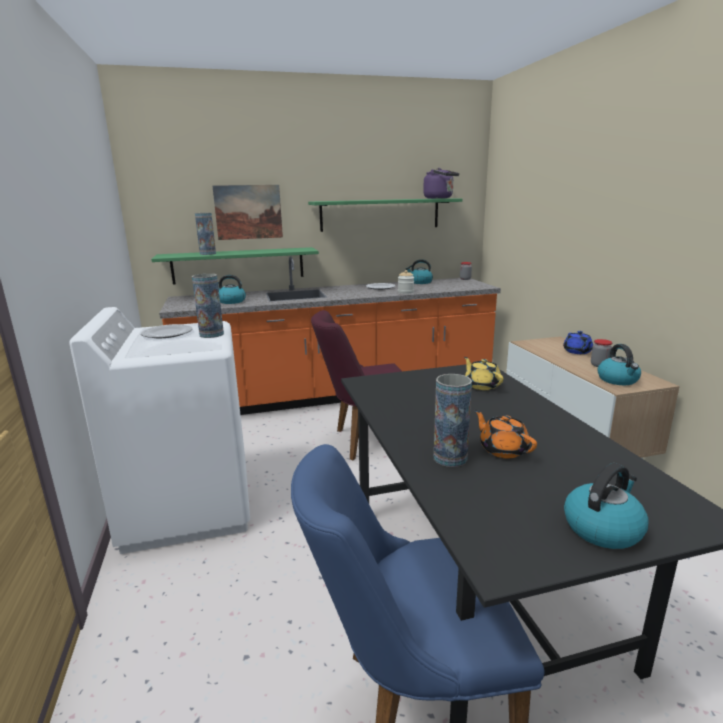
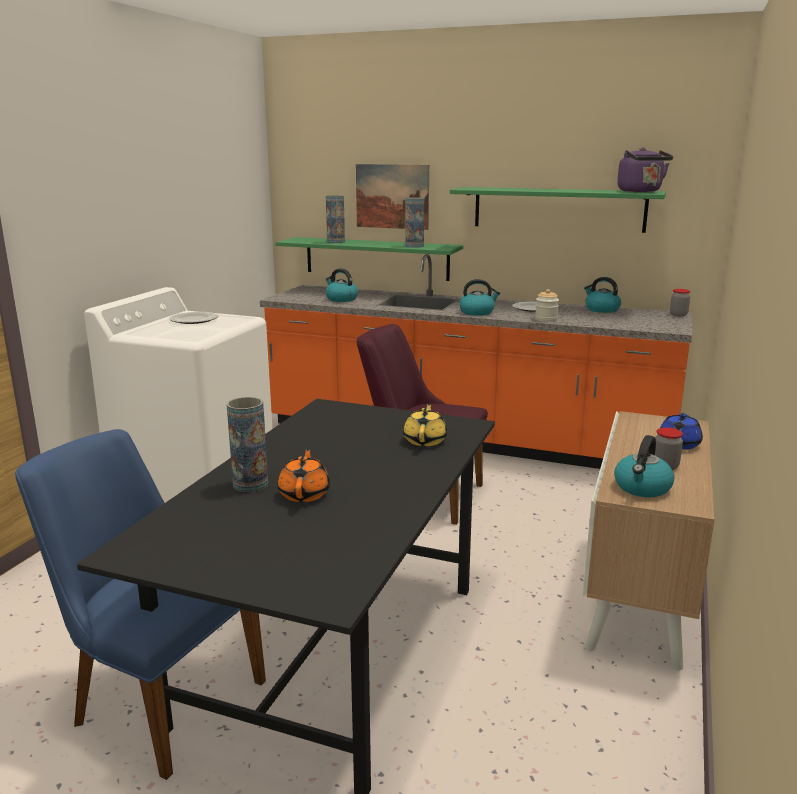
camera: 35 degrees right, 0 degrees up
vase [192,274,224,338] -> vase moved to [405,197,424,248]
kettle [564,463,648,549] -> kettle moved to [459,279,500,316]

